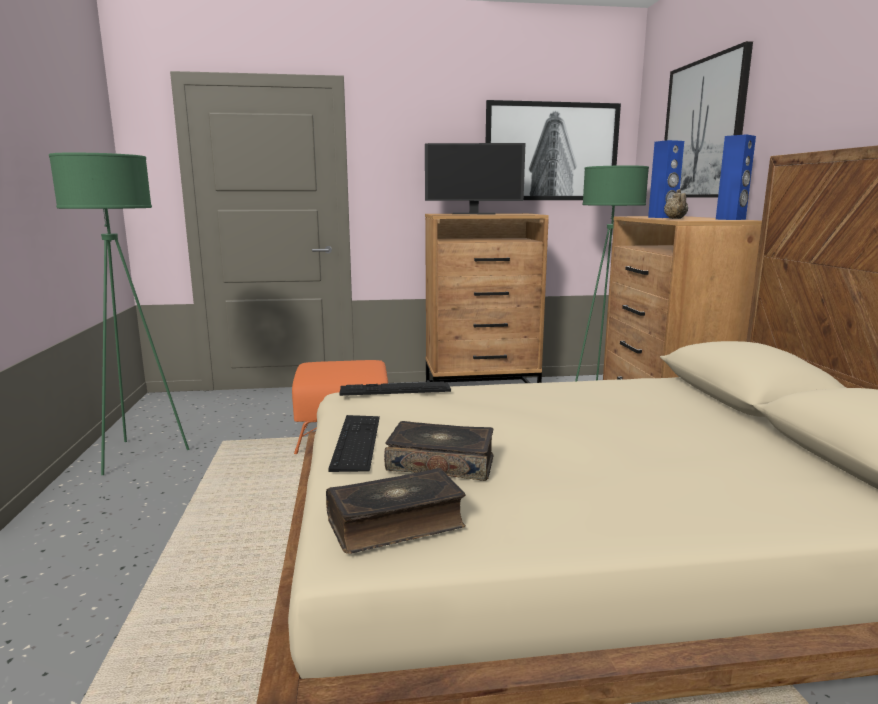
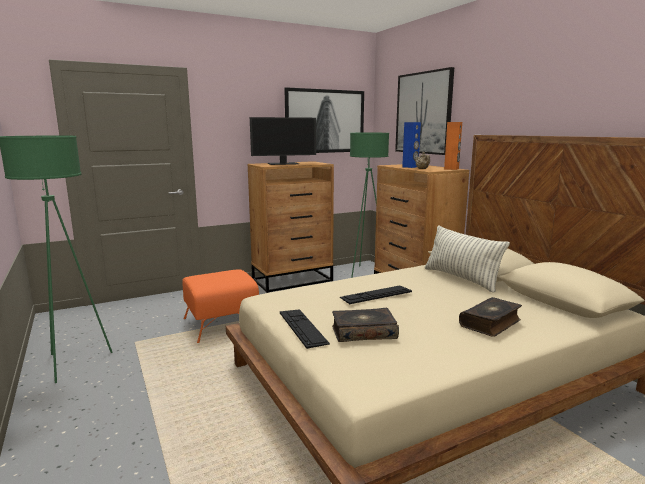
camera: 20 degrees left, 0 degrees up
book [326,468,466,554] -> book moved to [459,297,522,337]
keyboard [340,382,451,396] -> keyboard moved to [340,286,412,304]
blue speaker [716,134,756,220] -> orange speaker [444,122,462,170]
none -> pillow [425,225,510,293]

